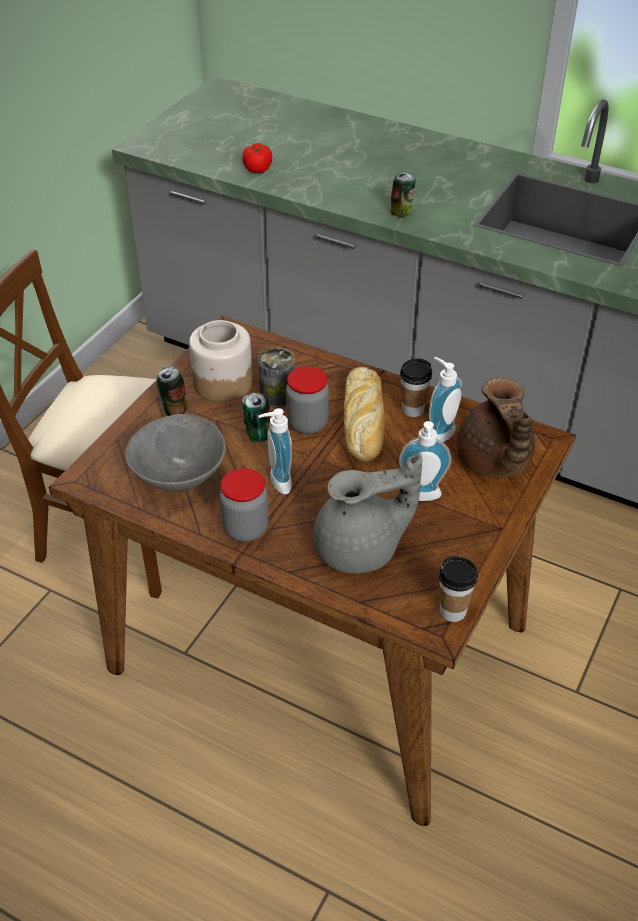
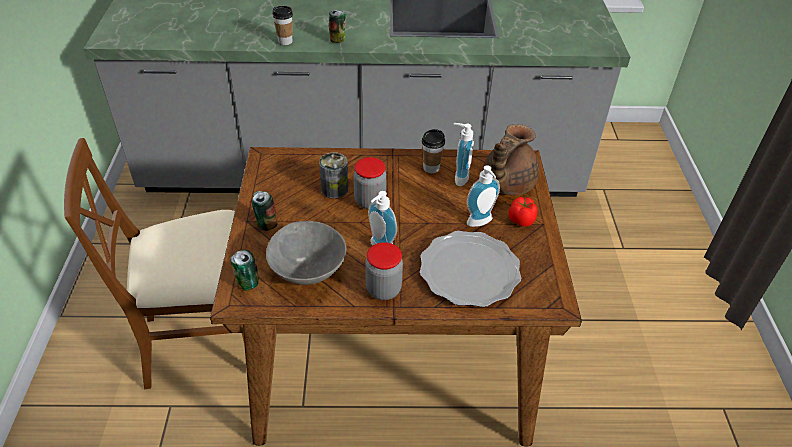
camera: 30 degrees left, 0 degrees up
jar [189,320,253,402] -> none
tomato [242,143,272,173] -> tomato moved to [508,197,538,227]
can [242,392,271,442] -> can moved to [230,250,259,291]
grey teapot [313,453,422,574] -> plate [420,231,521,307]
bread [344,367,386,463] -> none
cup [438,556,478,622] -> cup moved to [272,6,293,45]
brown teapot [456,378,535,477] -> brown teapot turned 75 degrees clockwise [483,124,539,195]

